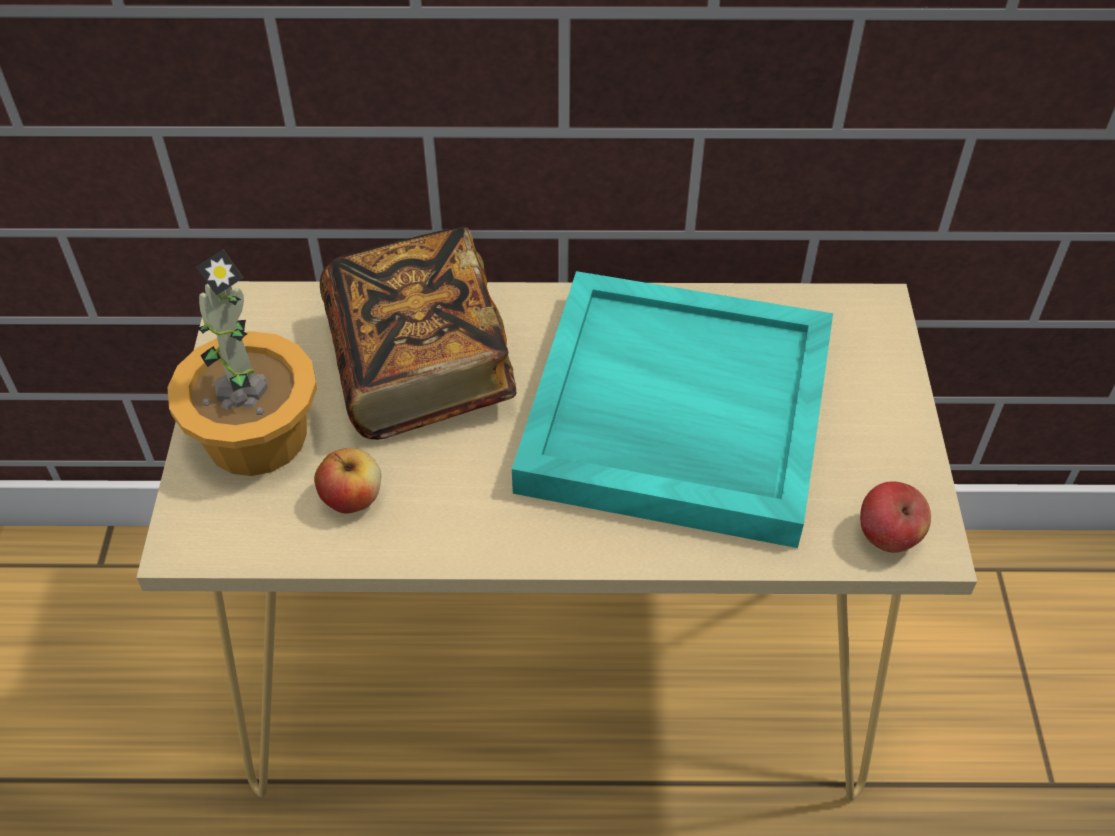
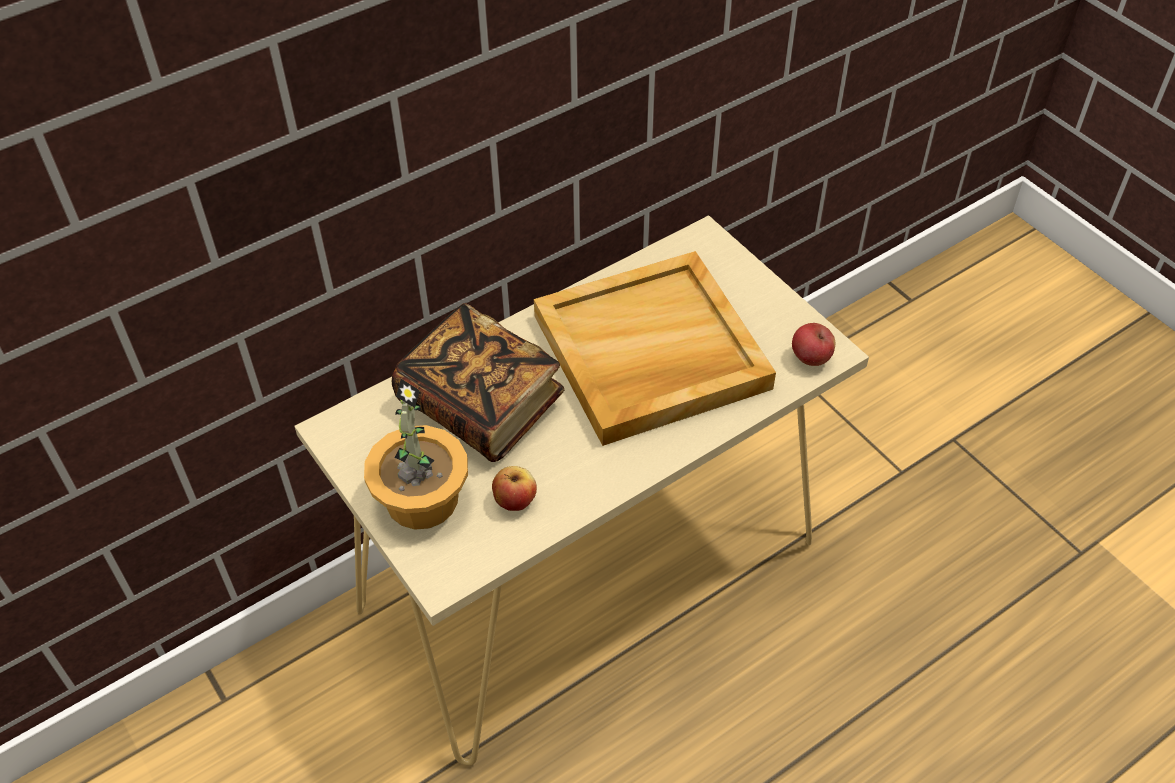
camera: 35 degrees left, 0 degrees up
turquoise tray [512,271,833,548] -> beige tray [534,251,776,446]

